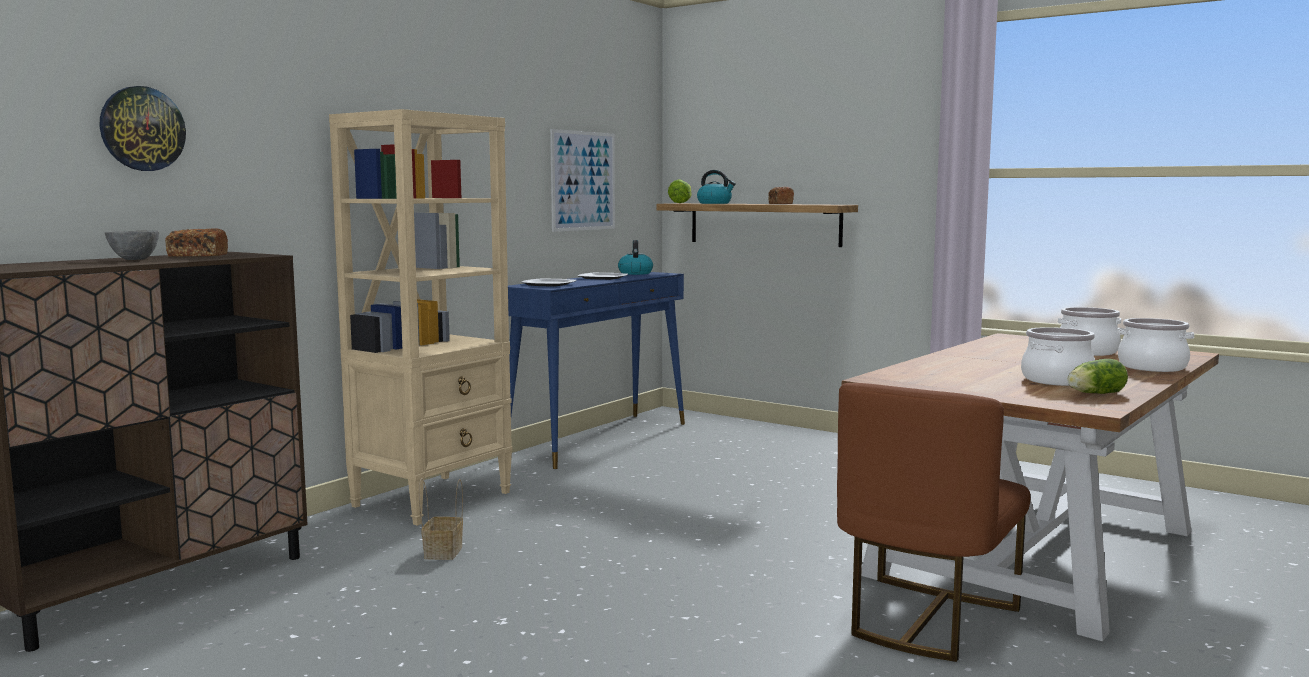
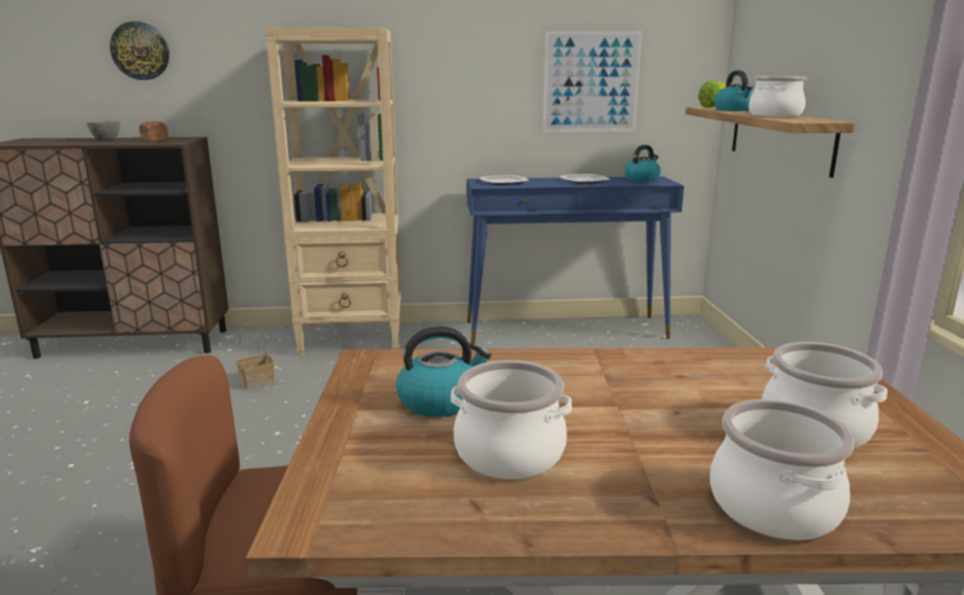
camera: 50 degrees right, 10 degrees up
bread [768,187,794,204] -> cooking pot [749,76,807,117]
lettuce [1067,359,1128,394] -> none
none -> kettle [396,326,491,417]

